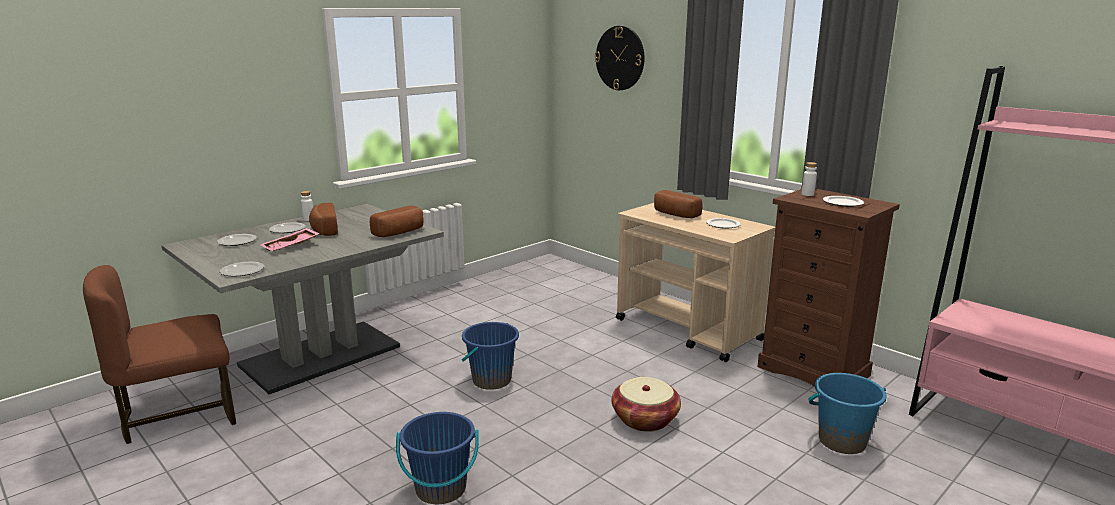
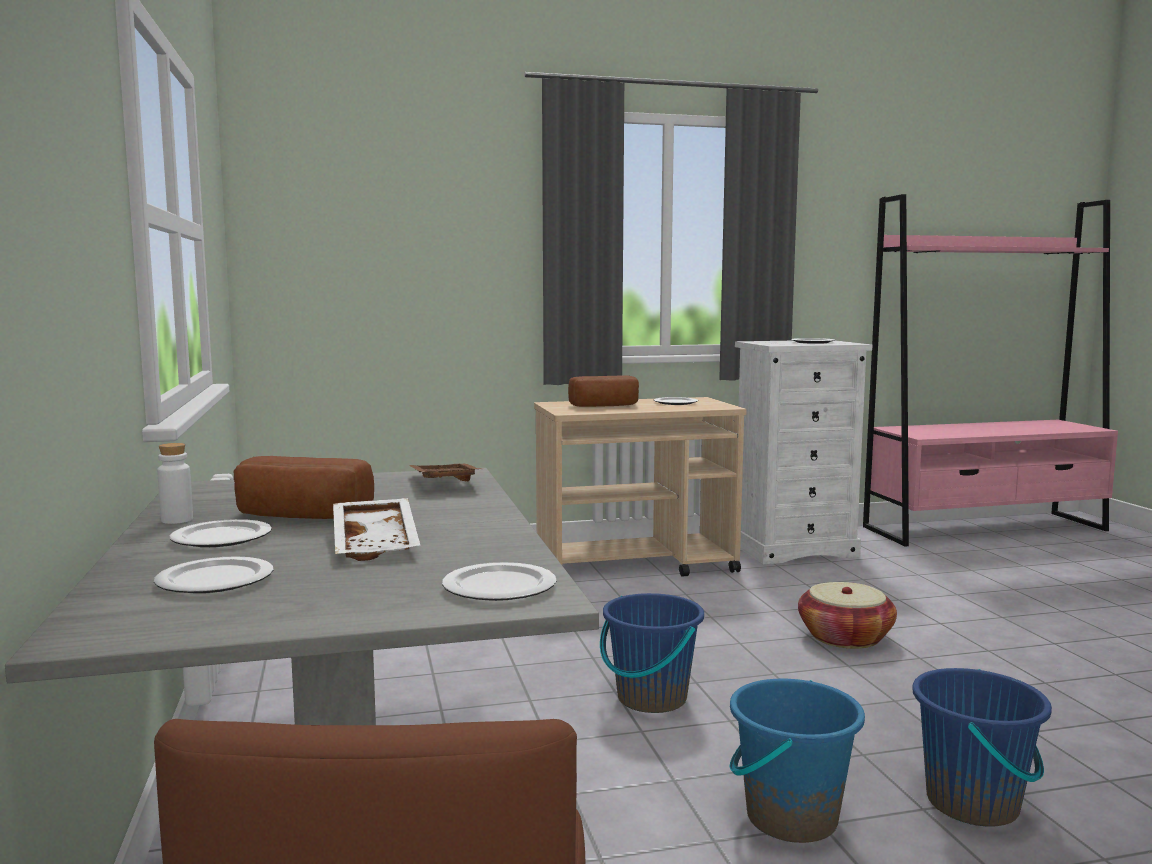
camera: 60 degrees left, 10 degrees down
pink tray [261,228,320,251] -> white tray [333,498,420,561]
bread [370,205,423,237] -> brown tray [410,464,481,481]
wall clock [595,26,645,90] -> none
brown dresser [757,189,900,386] -> white dresser [735,340,872,564]
white bottle [801,162,817,196] -> none
blue bucket [808,373,887,454] -> blue bucket moved to [730,679,865,843]

